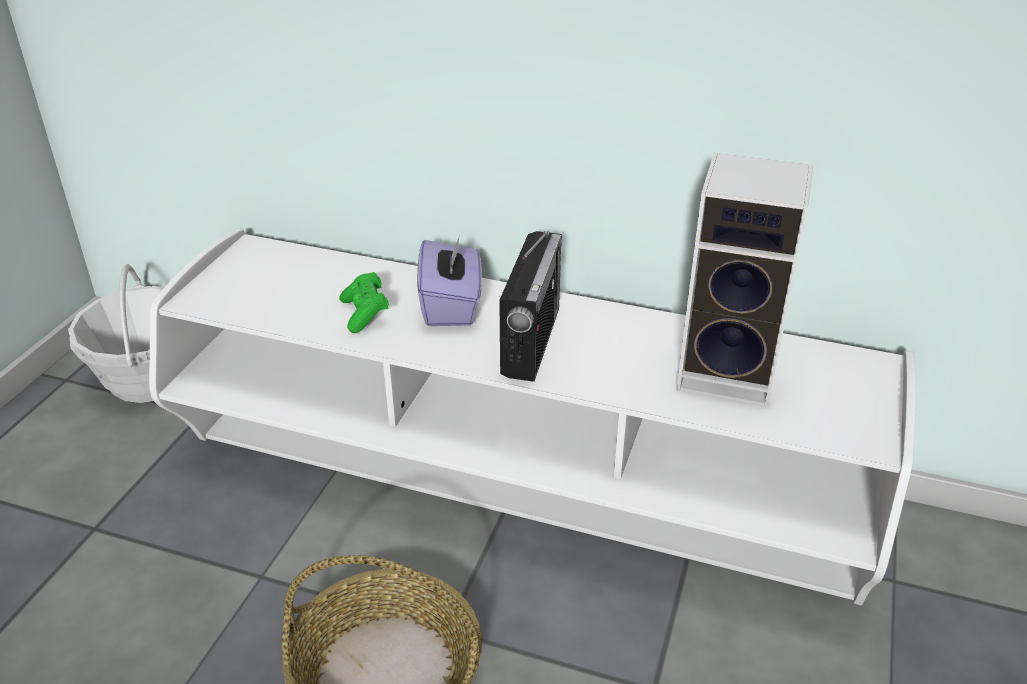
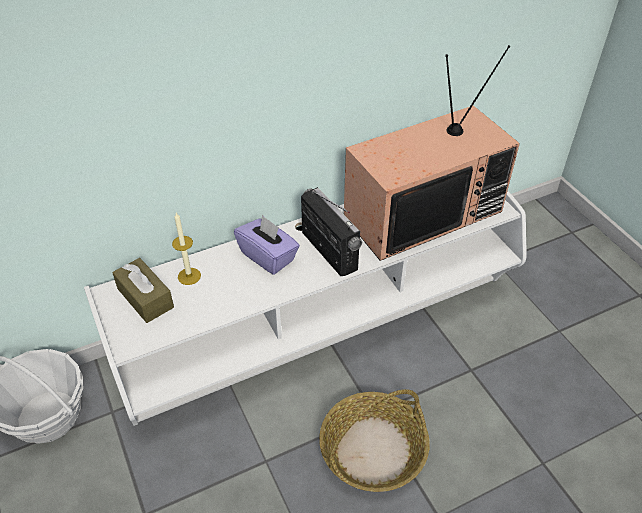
camera: 45 degrees left, 10 degrees up
green game controller [339,272,389,333] -> none
speaker [676,153,813,407] -> television [344,45,520,261]
none -> brown tissue box [112,258,174,323]
none -> candle [172,213,201,285]

